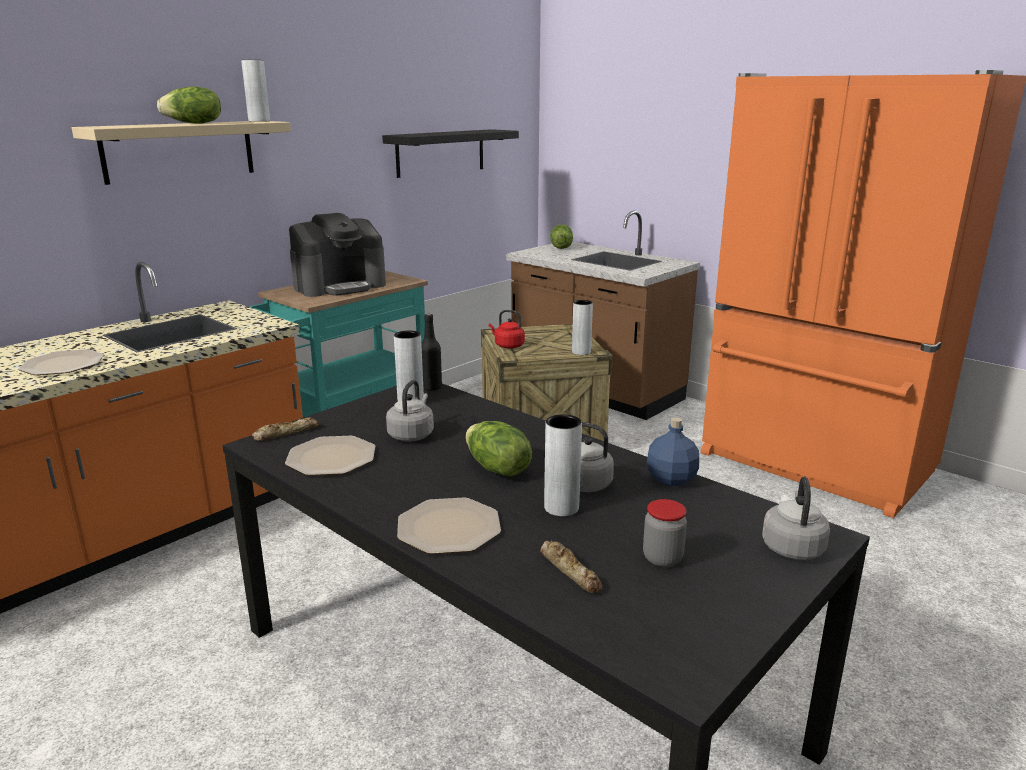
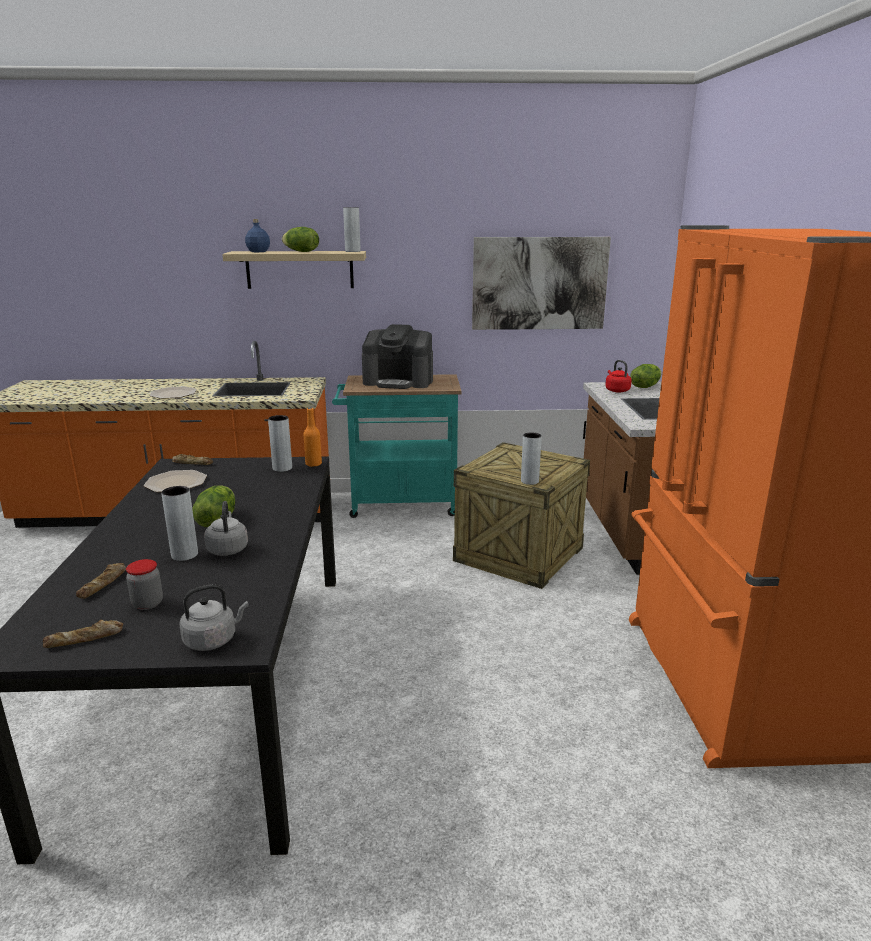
camera: 45 degrees right, 0 degrees up
black shelf [382,129,519,178] -> picture [472,237,611,330]
grey kettle [386,380,434,442] -> none
plate [397,497,501,554] -> none
black bottle [421,314,442,391] -> orange bottle [303,408,322,467]
red kettle [489,310,525,348] -> red kettle moved to [605,360,632,392]
blue bottle [647,417,699,486] -> blue bottle moved to [245,219,270,252]
none -> bread [43,619,123,648]

